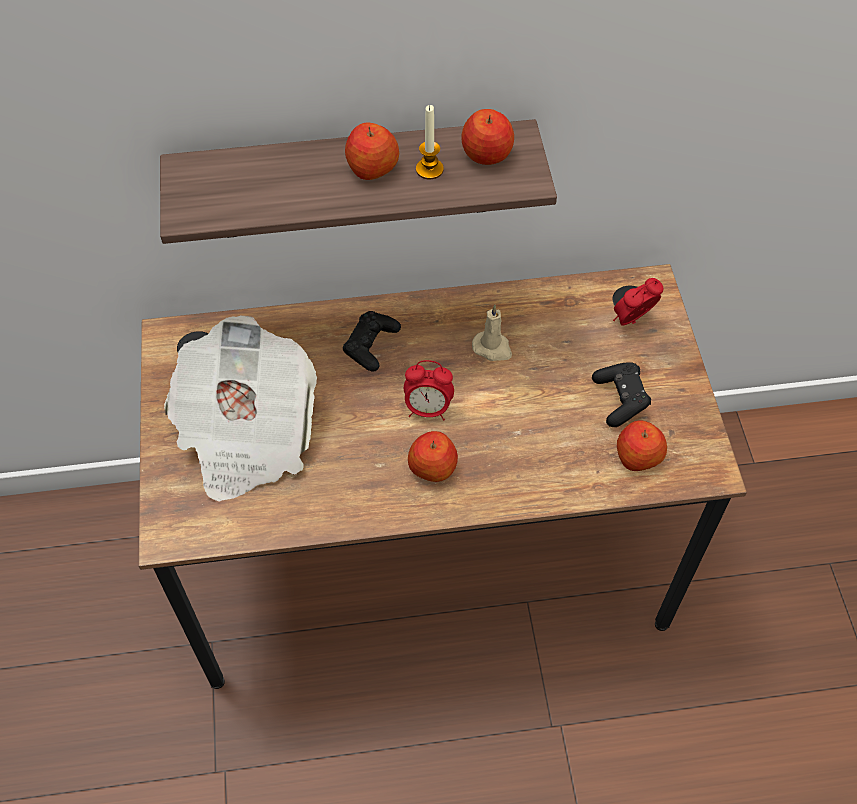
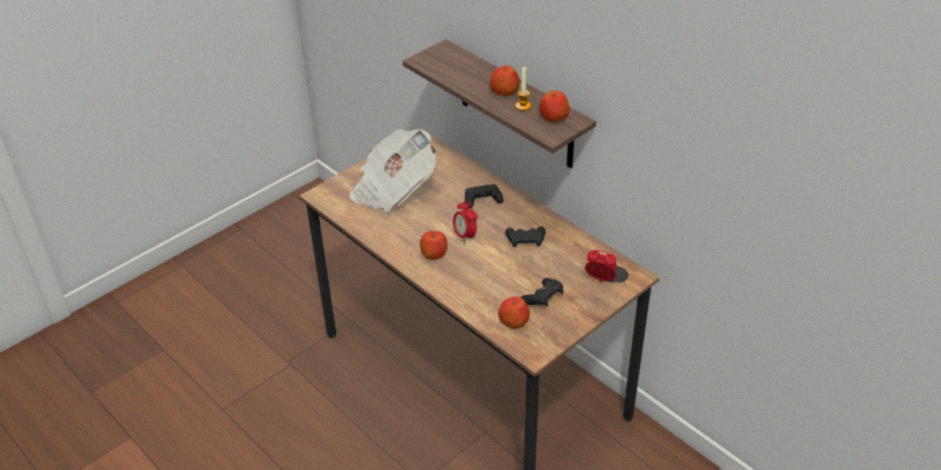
camera: 55 degrees right, 15 degrees down
beige candle [472,305,512,361] -> black game controller [505,226,545,247]

